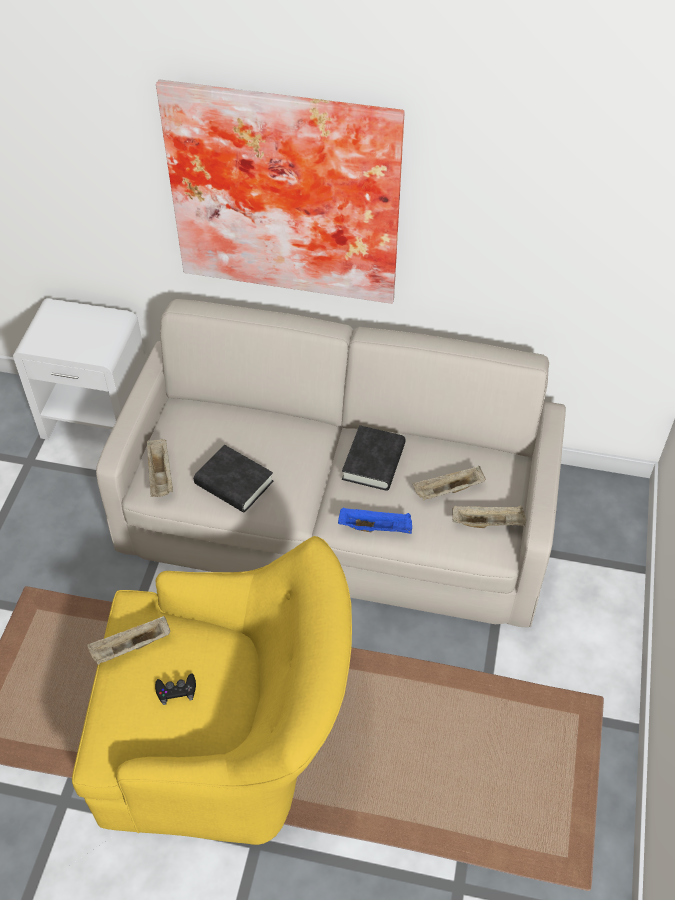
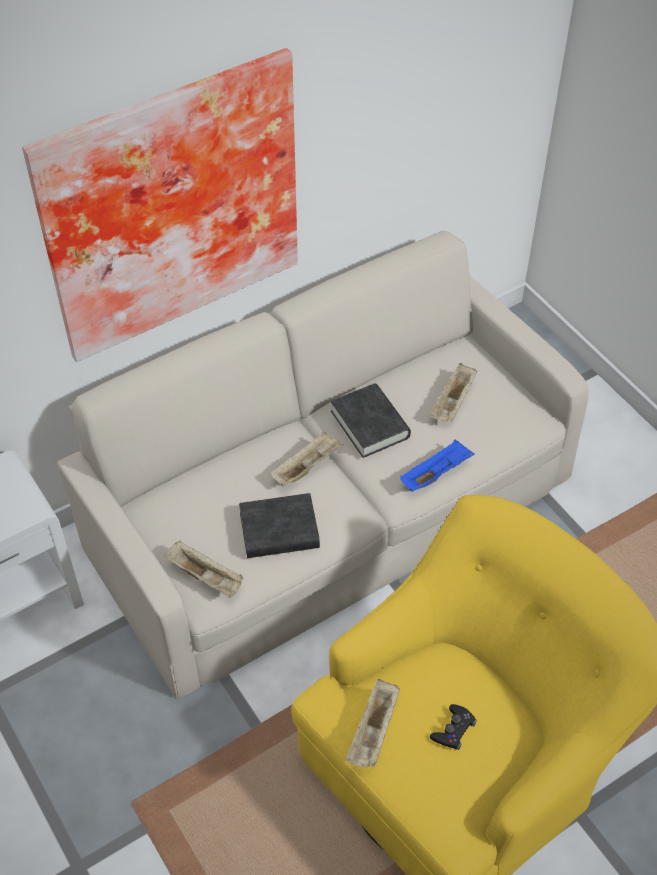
camera: 45 degrees left, 0 degrees up
beige tray [452,505,526,528] -> beige tray moved to [271,431,343,487]

